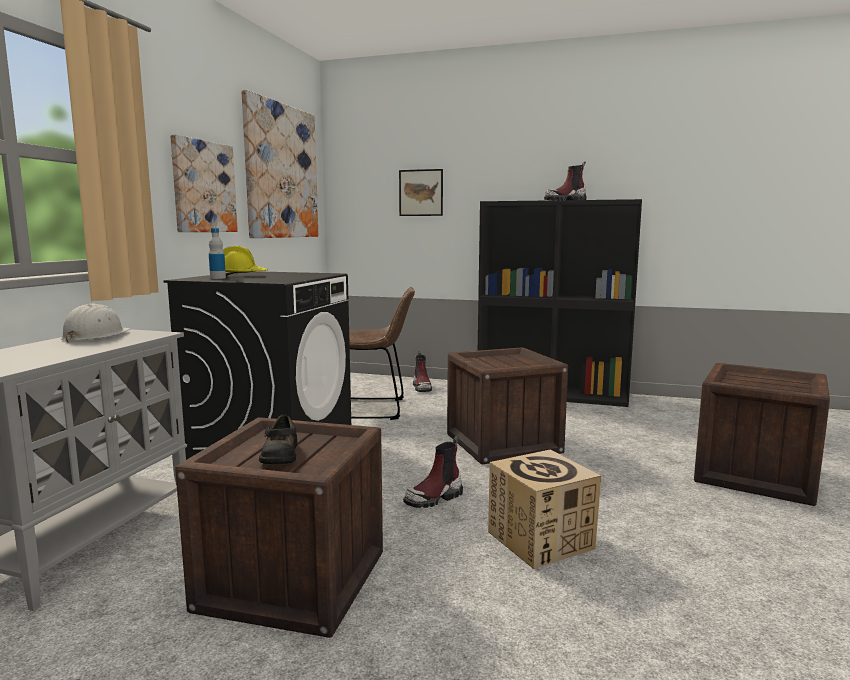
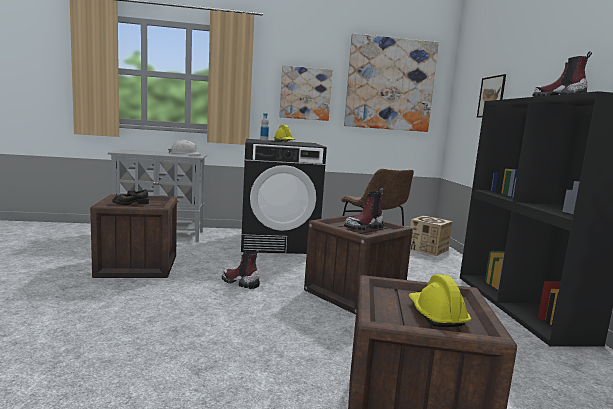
camera: 65 degrees right, 0 degrees up
boot [413,351,432,392] -> boot moved to [344,188,384,230]
cardboard box [488,450,601,569] -> cardboard box moved to [410,216,453,256]
none -> yellow hard hat [409,274,471,327]

